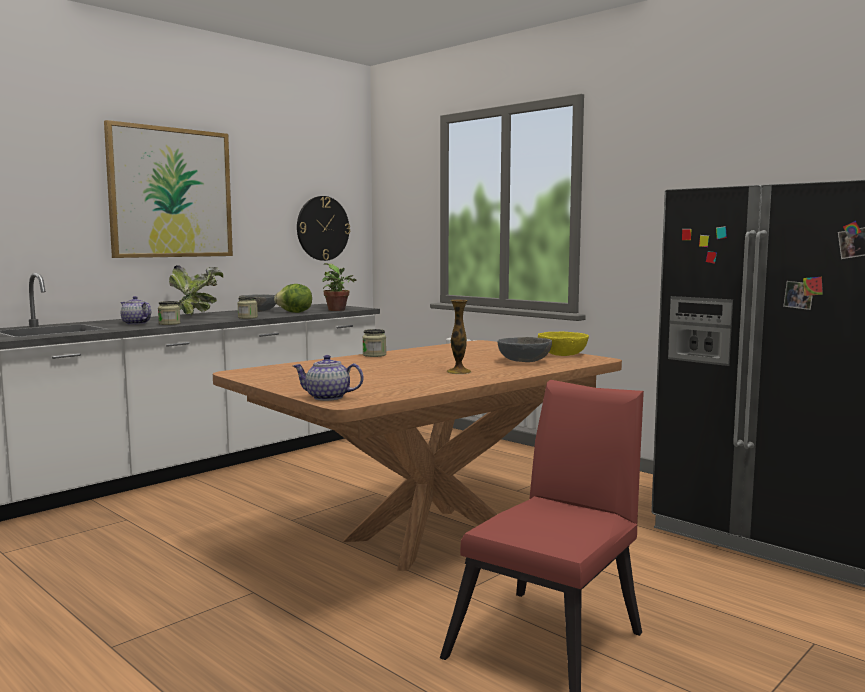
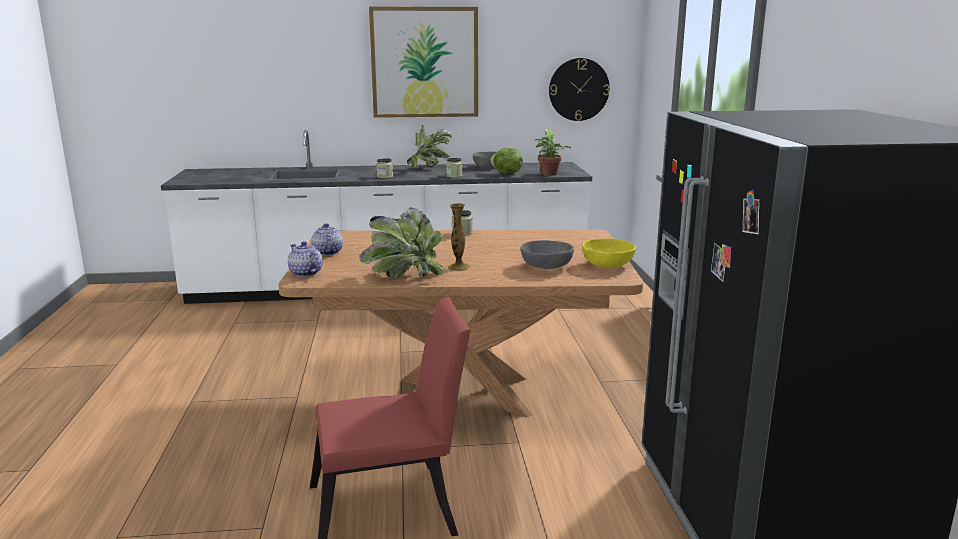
camera: 40 degrees right, 10 degrees up
teapot [120,296,151,325] -> teapot moved to [311,223,343,256]
none -> potted plant [359,207,446,278]

